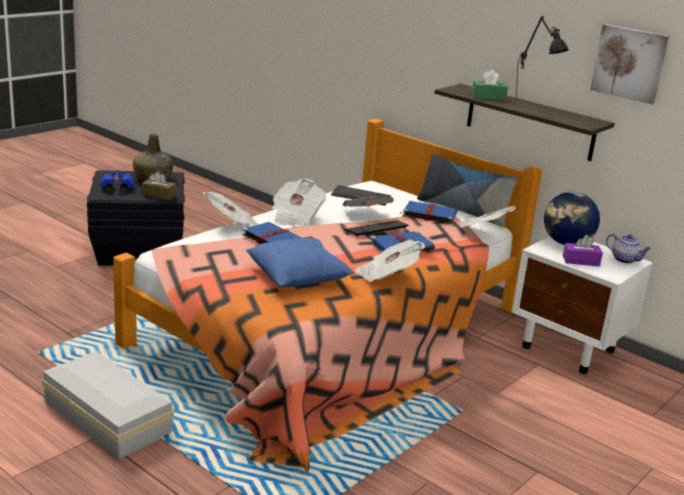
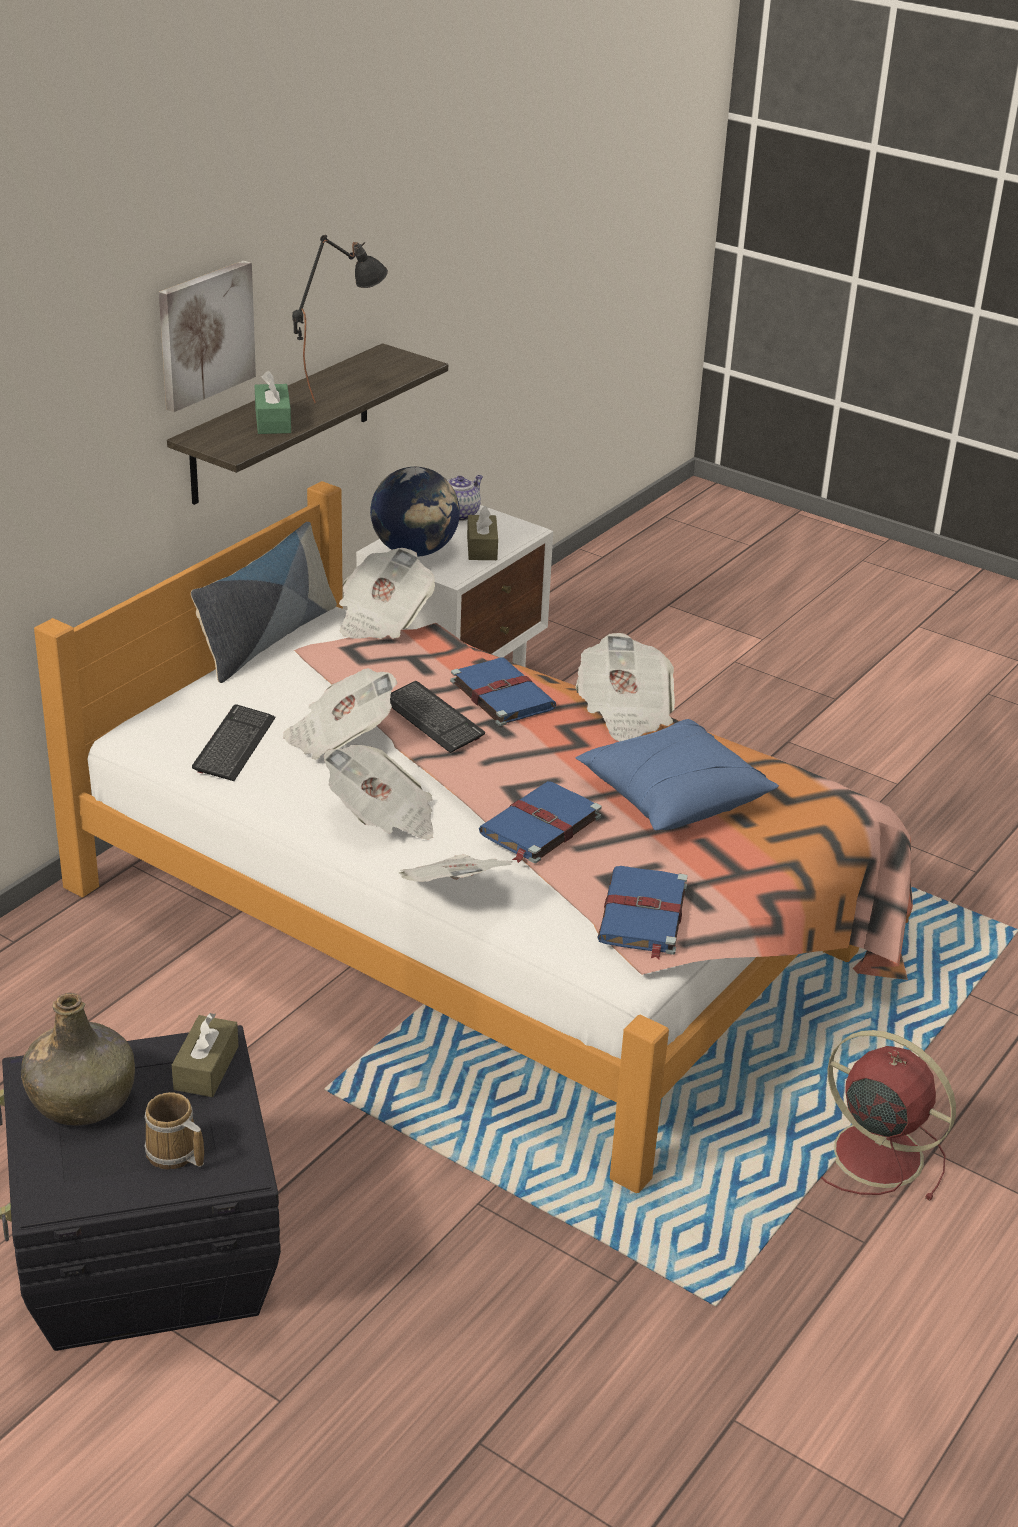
camera: 95 degrees left, 10 degrees up
white storage box [42,351,174,459] -> red fan [821,1030,956,1201]
blue binoculars [100,170,134,191] -> mug [144,1092,204,1169]
blue book [400,201,457,225] -> blue book moved to [597,866,688,959]
purple tissue box [563,235,603,266] -> brown tissue box [467,506,498,560]
picture [590,24,669,105] -> picture moved to [159,260,256,412]

